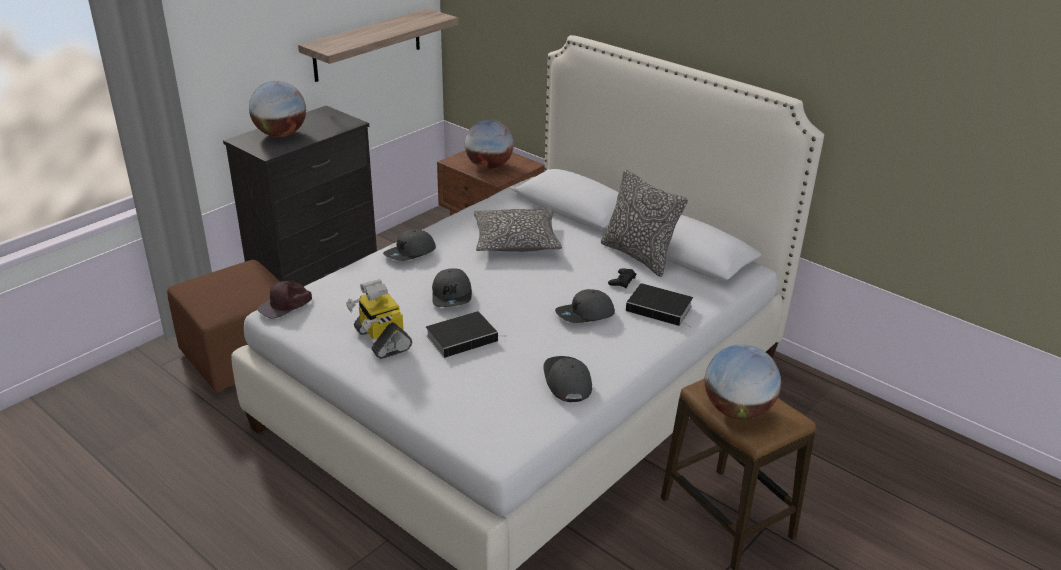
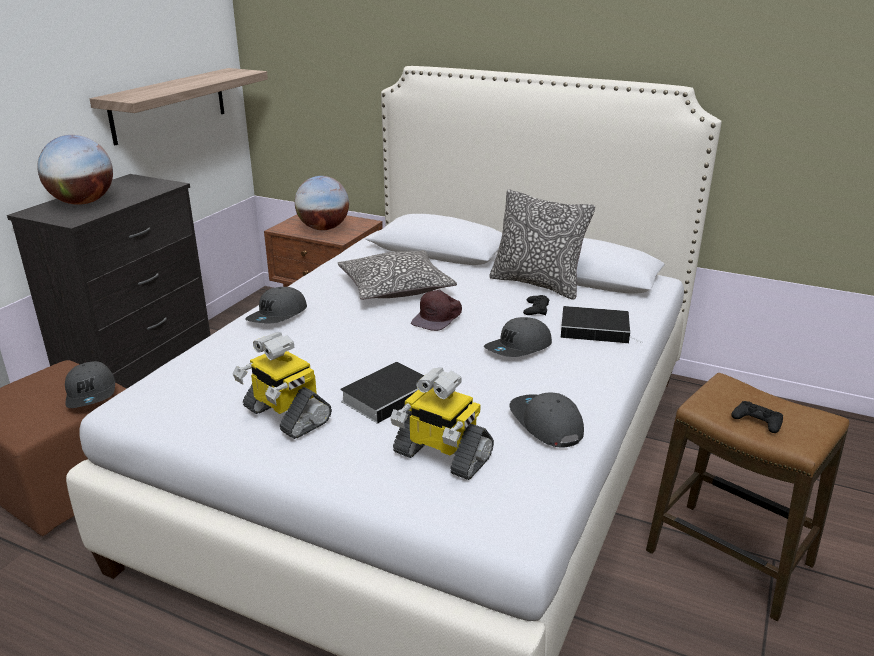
camera: 15 degrees left, 5 degrees down
brown cap [258,281,312,319] -> brown cap moved to [411,289,462,331]
grey cap [432,268,472,307] -> grey cap moved to [65,361,115,408]
globe [704,344,781,420] -> black game controller [731,401,783,433]
none -> toy robot [390,368,494,480]

